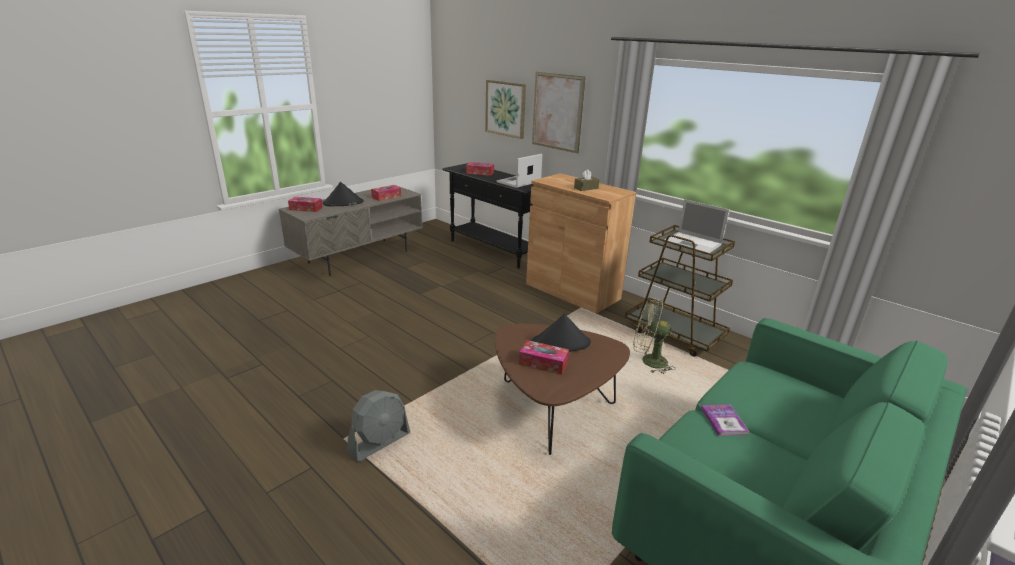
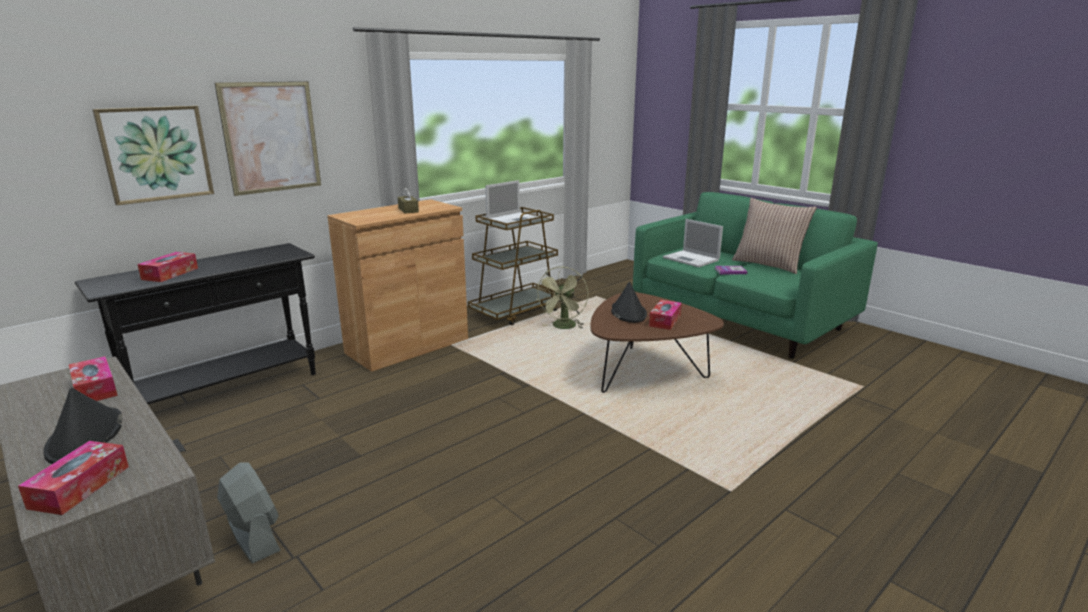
camera: 85 degrees left, 5 degrees down
grey fan [347,390,410,462] -> grey fan moved to [217,462,281,564]
laptop [497,154,543,188] -> laptop moved to [663,219,723,267]
none -> pillow [732,198,817,274]

